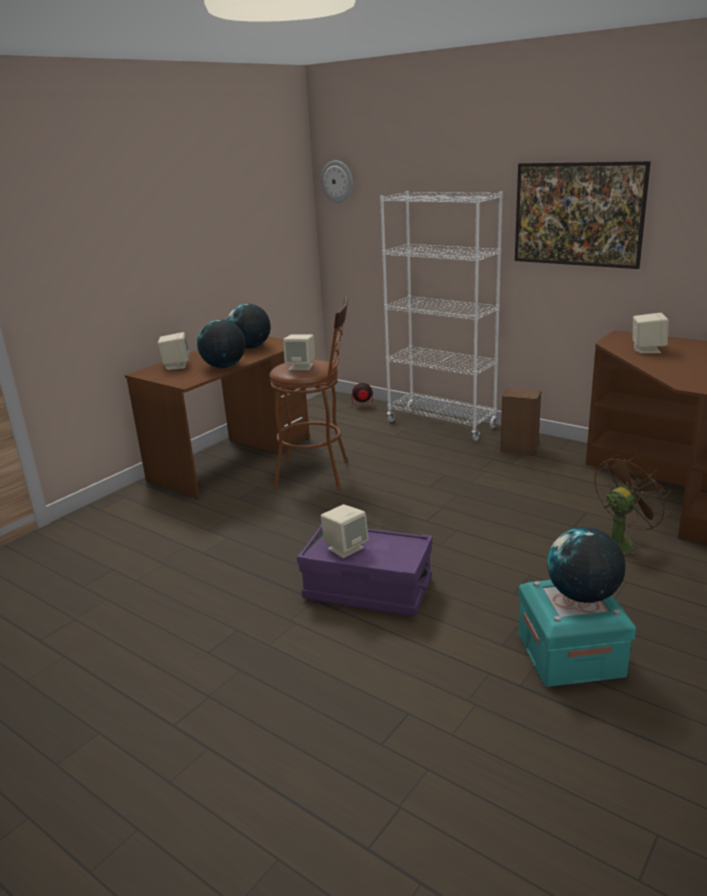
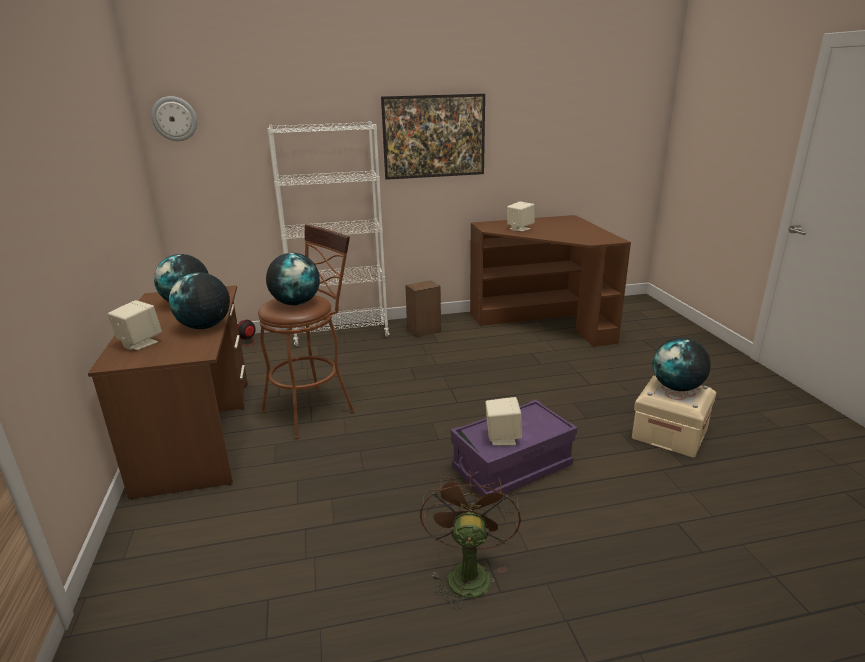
camera: 50 degrees left, 0 degrees up
beige speaker [283,334,315,370] -> globe [266,253,320,305]
turquoise storage box [518,580,636,687] -> beige storage box [632,376,716,457]
brown fan [595,455,671,555] -> brown fan moved to [420,471,521,610]

